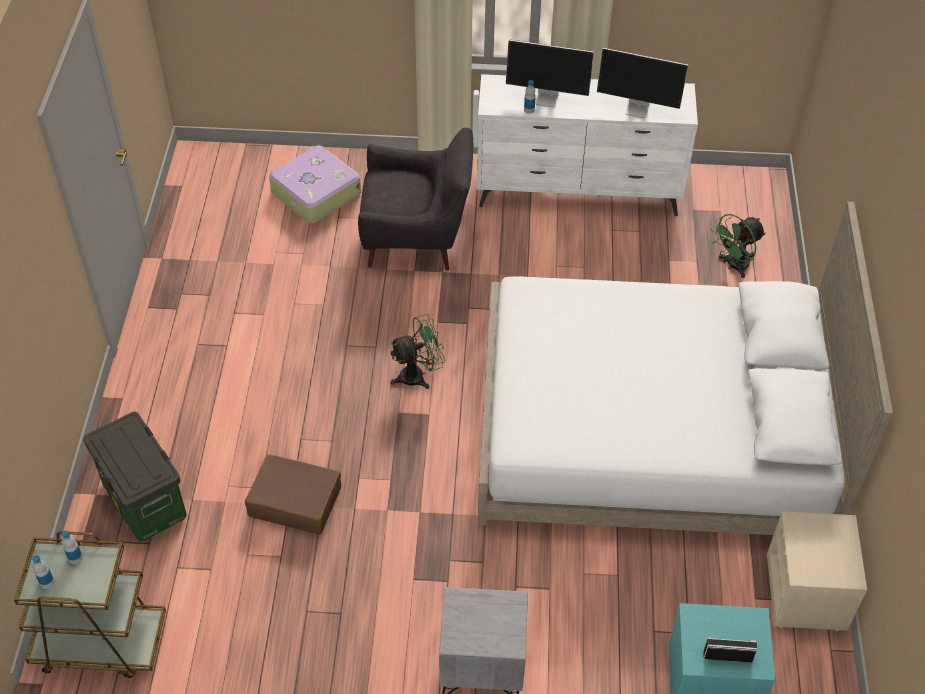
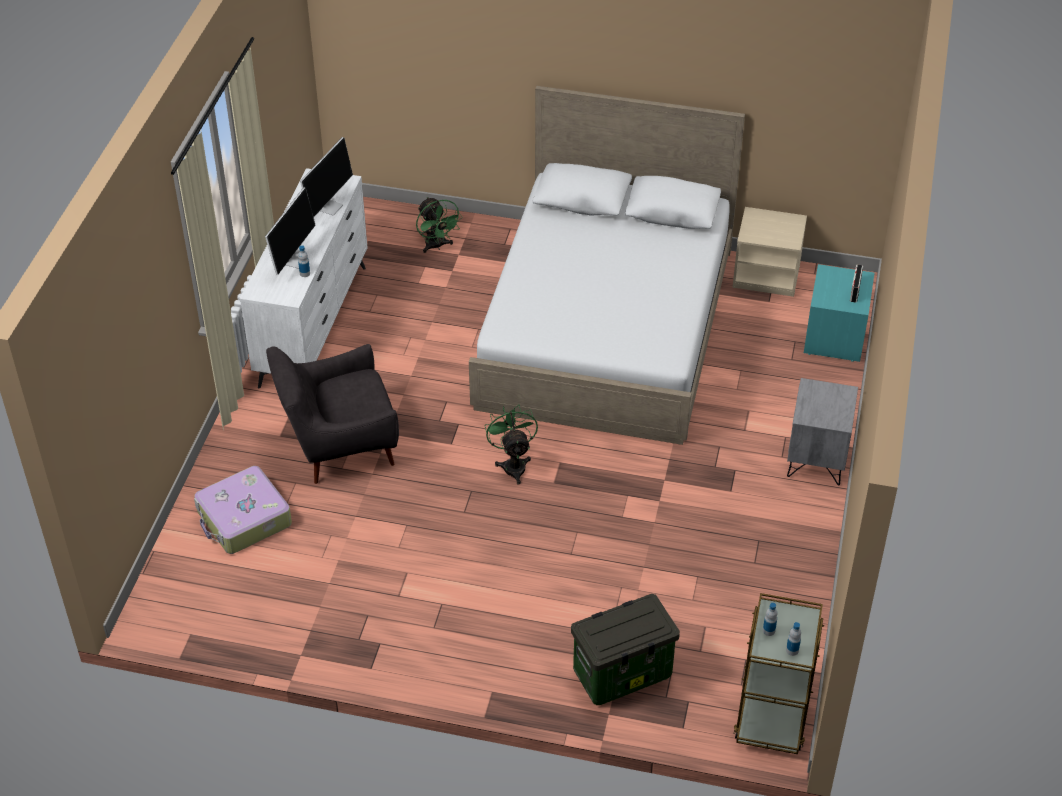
camera: 80 degrees left, 5 degrees down
brown suitcase [245,454,341,534] -> none
grey armchair [358,128,473,270] -> grey armchair turned 120 degrees counterclockwise [266,344,399,484]

